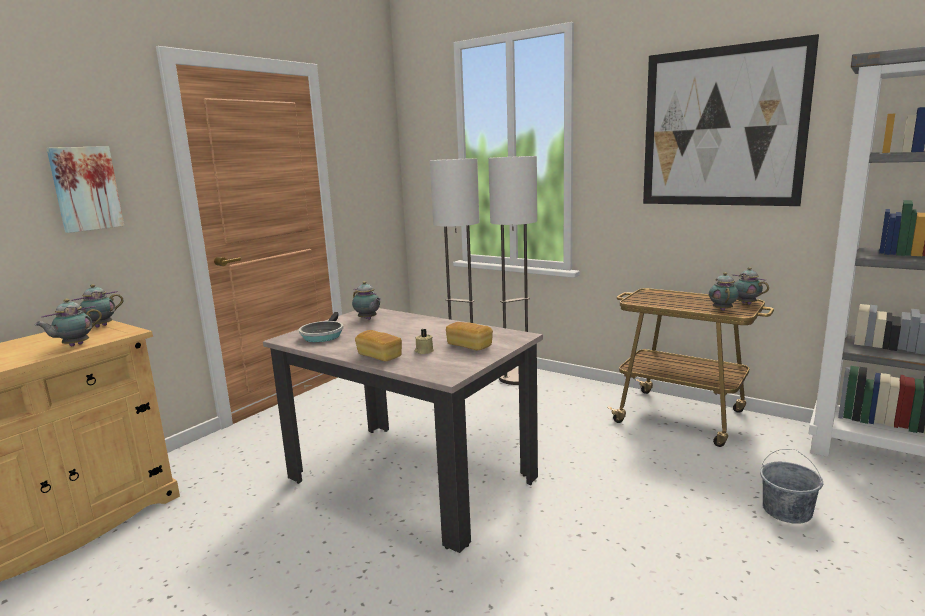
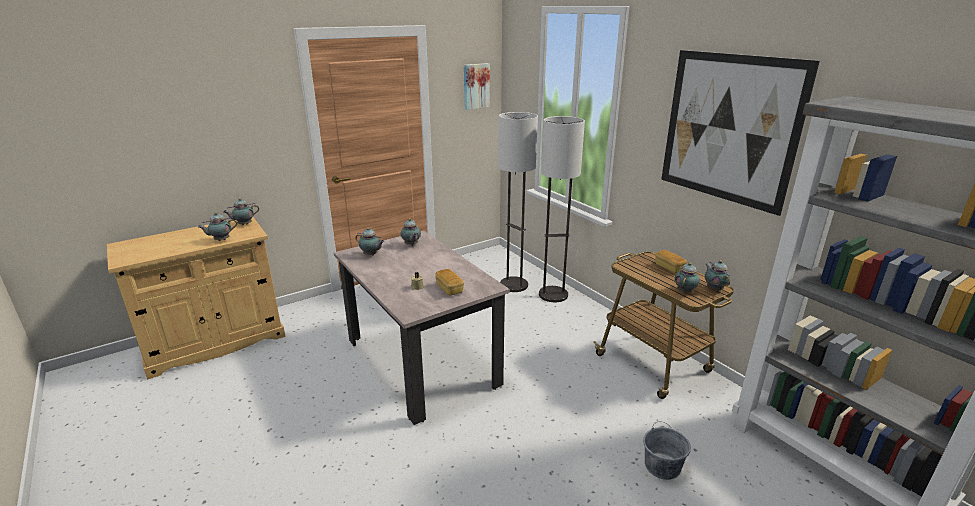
camera: 20 degrees right, 10 degrees up
picture [46,146,124,233] -> picture moved to [464,63,490,110]
frying pan [299,312,344,342] -> teapot [355,228,385,255]
bread [355,330,402,361] -> bread moved to [655,250,687,274]

